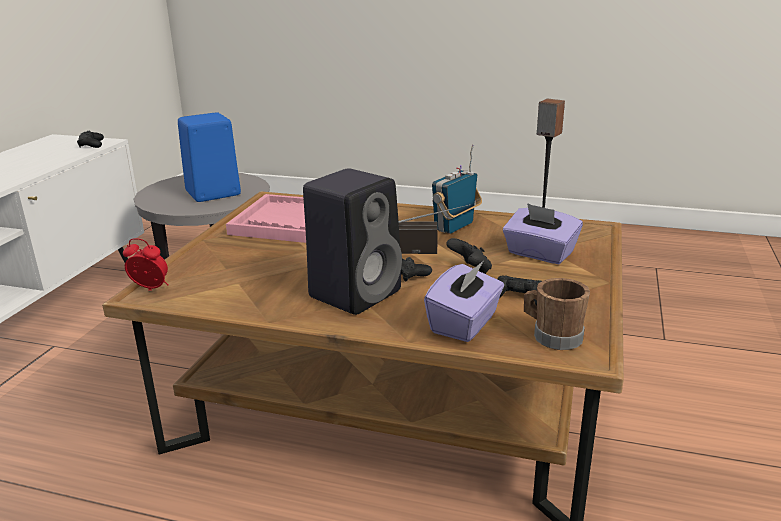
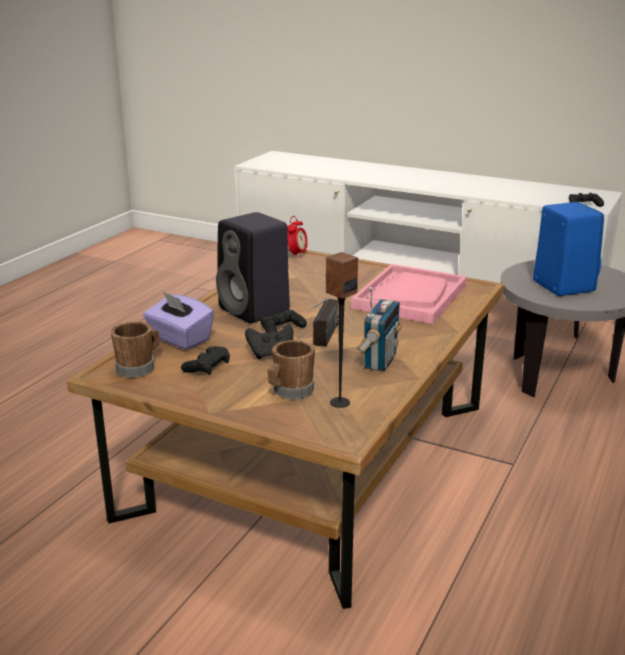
camera: 100 degrees right, 0 degrees up
radio [432,145,482,234] -> radio turned 60 degrees clockwise [356,287,402,371]
purple tissue box [503,203,583,264] -> brown mug [268,340,315,400]

